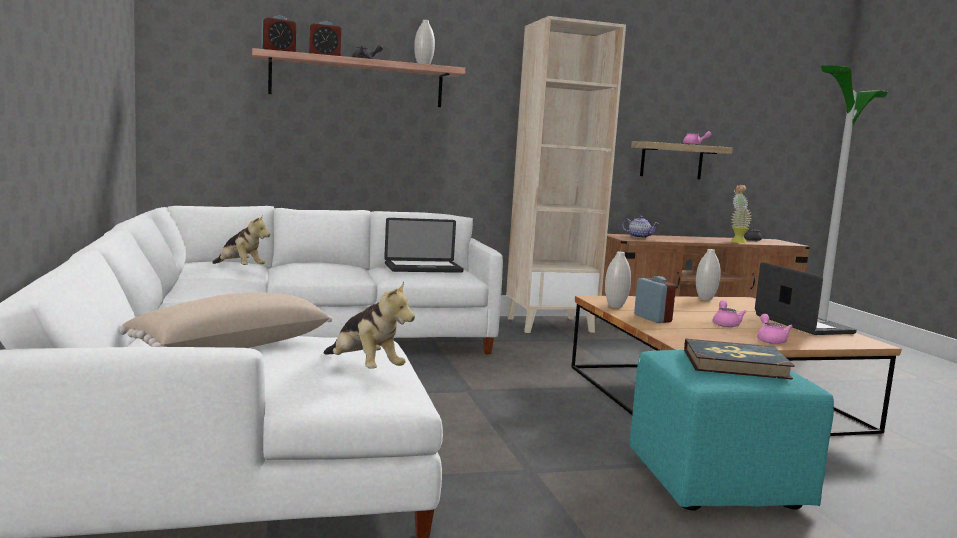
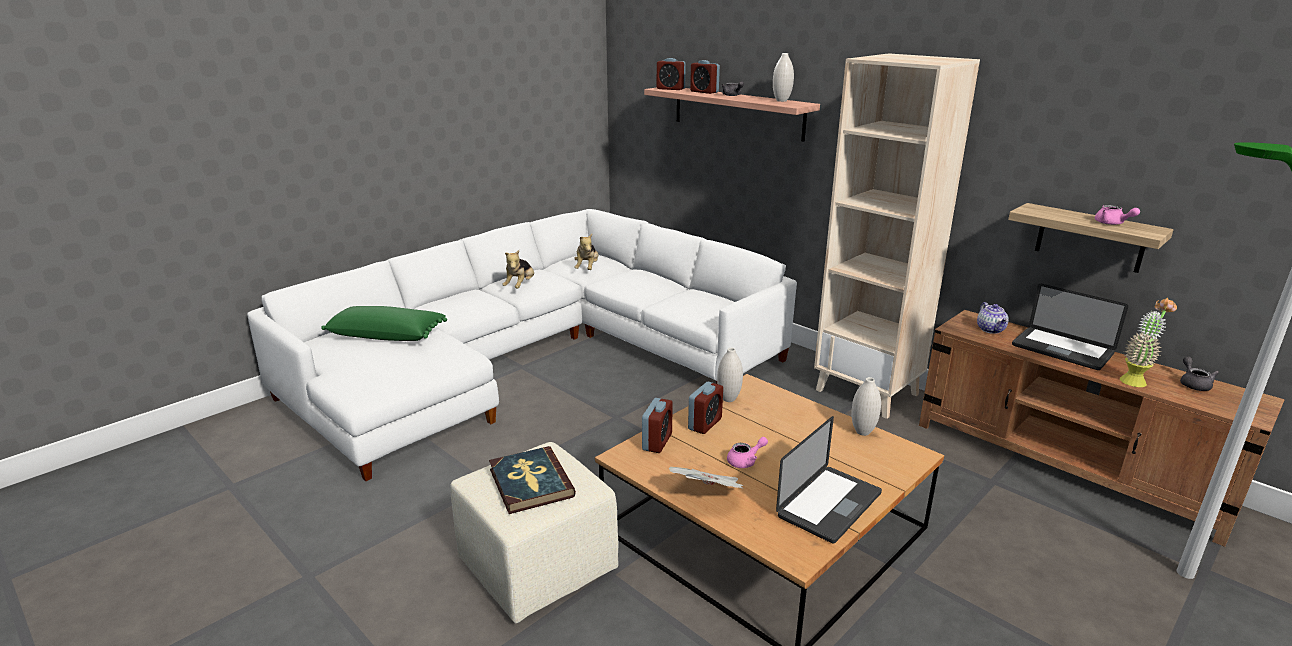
camera: 60 degrees right, 15 degrees up
beige pillow [119,292,332,348] -> green pillow [321,306,447,341]
plush toy [324,282,415,369] -> plush toy moved to [502,250,534,289]
laptop [384,218,464,273] -> laptop moved to [1012,284,1128,370]
turquoise ottoman [629,350,834,511] -> beige ottoman [450,442,619,624]
pink teapot [757,314,793,344] -> newspaper [669,467,744,489]
none -> alarm clock [642,398,673,453]

